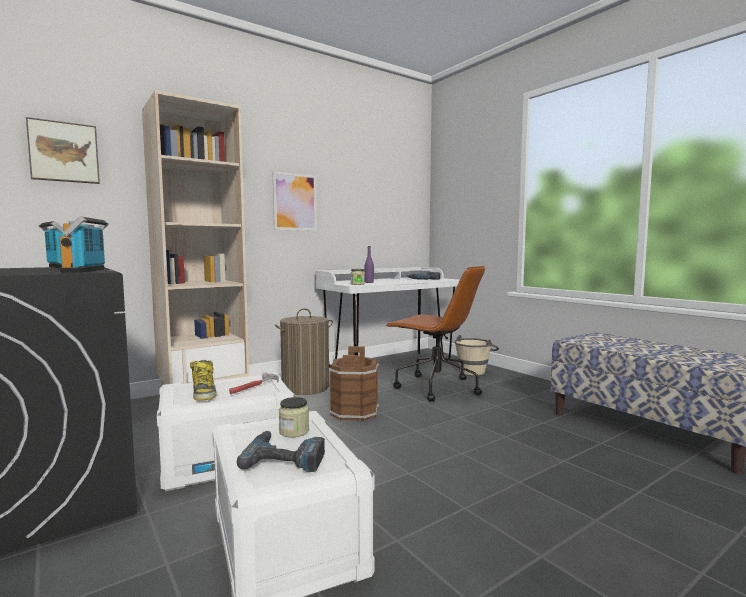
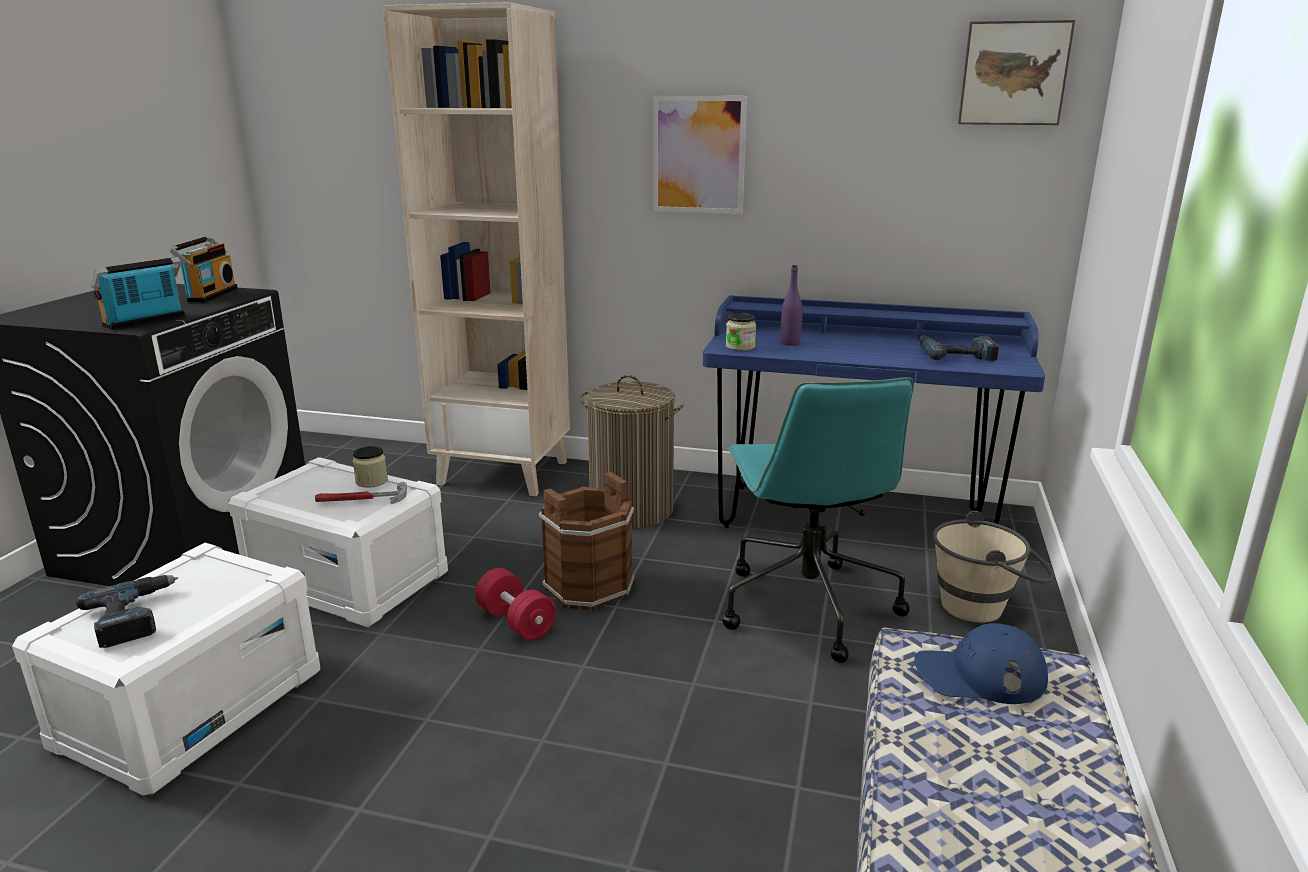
camera: 50 degrees right, 15 degrees up
picture [26,117,100,184] -> picture moved to [958,20,1075,125]
boot [190,360,217,401] -> none
jar [279,397,309,437] -> jar moved to [353,446,388,488]
white desk [315,267,460,367] -> blue desk [703,295,1045,528]
brown office chair [386,265,485,402] -> turquoise office chair [722,377,914,663]
none -> red dumbbell [475,568,556,640]
none -> blue cap [914,623,1048,704]

